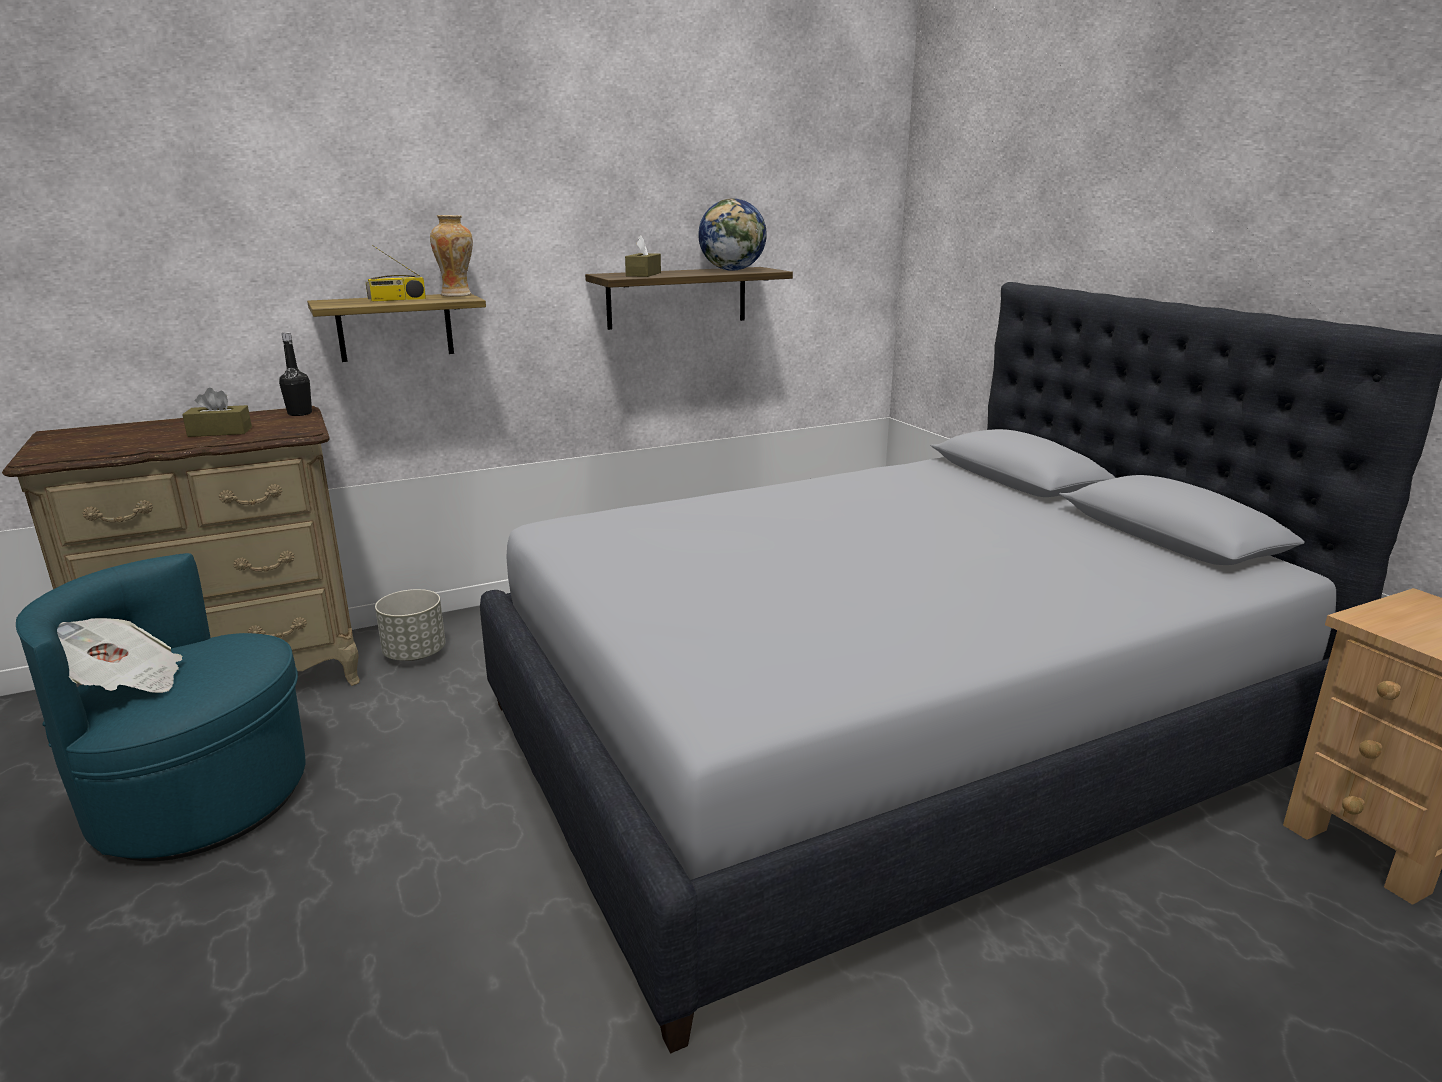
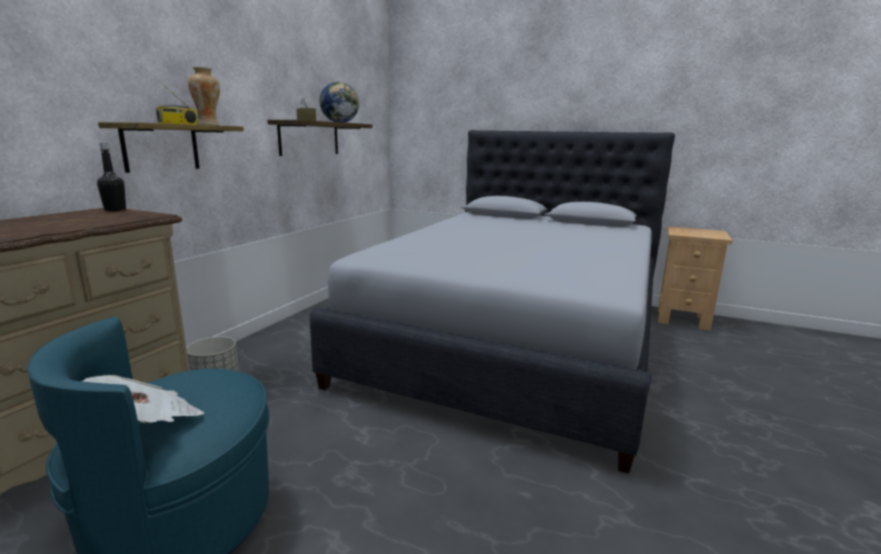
camera: 40 degrees left, 5 degrees down
brown tissue box [182,388,252,437] -> none

